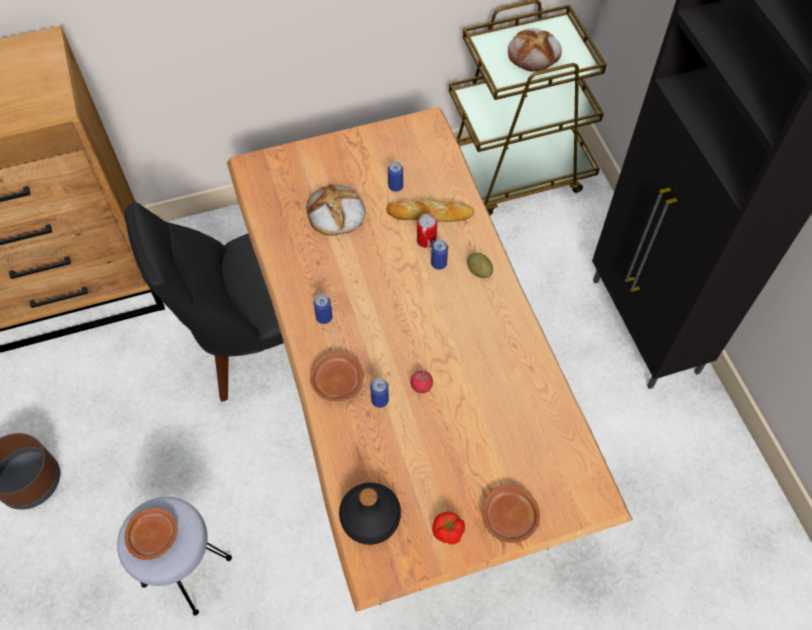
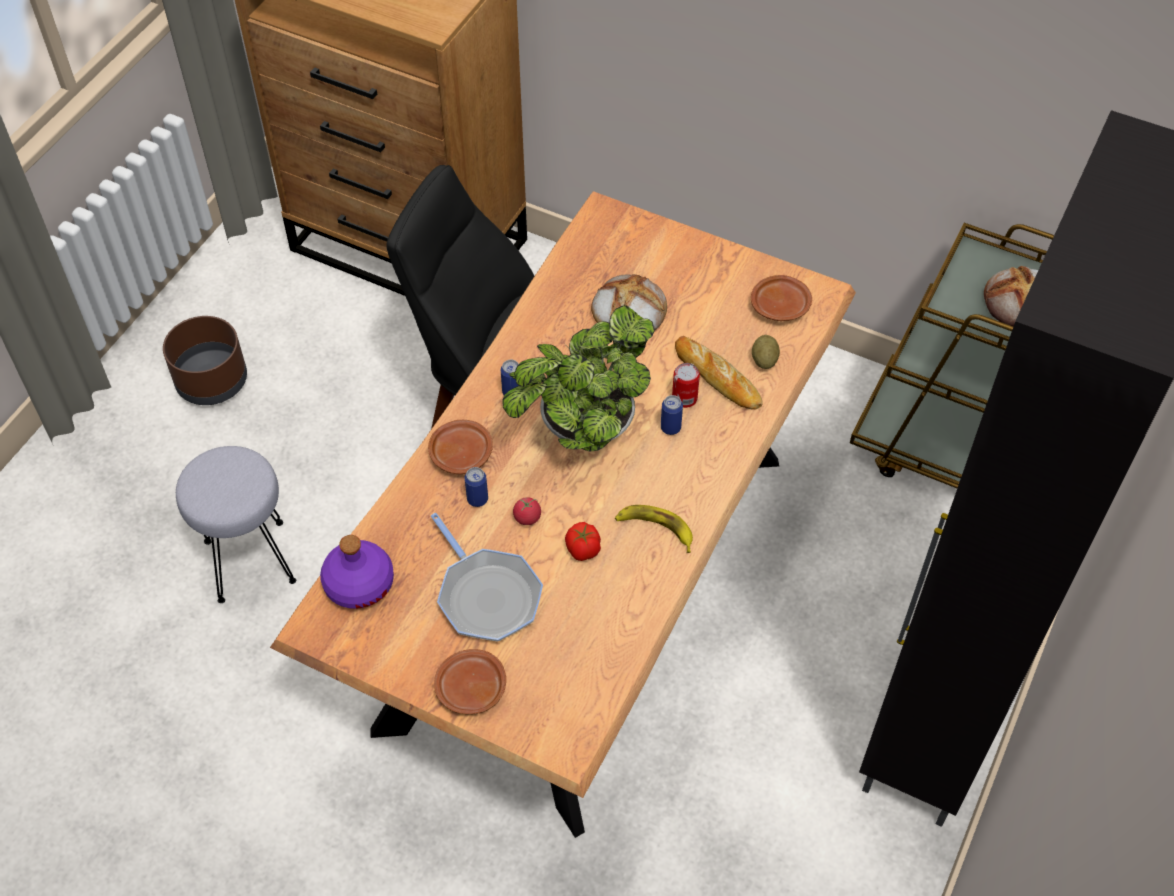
camera: 45 degrees right, 5 degrees down
brown plate [125,507,177,560] -> brown plate moved to [751,275,812,321]
black bottle [339,483,401,545] -> purple bottle [320,535,394,609]
can [388,161,403,192] -> none
tomato [432,511,465,544] -> tomato moved to [565,522,601,561]
potato [467,253,493,278] -> potato moved to [752,335,780,369]
none -> frying pan [431,513,543,642]
none -> potted plant [503,305,655,452]
none -> banana [615,505,693,553]

